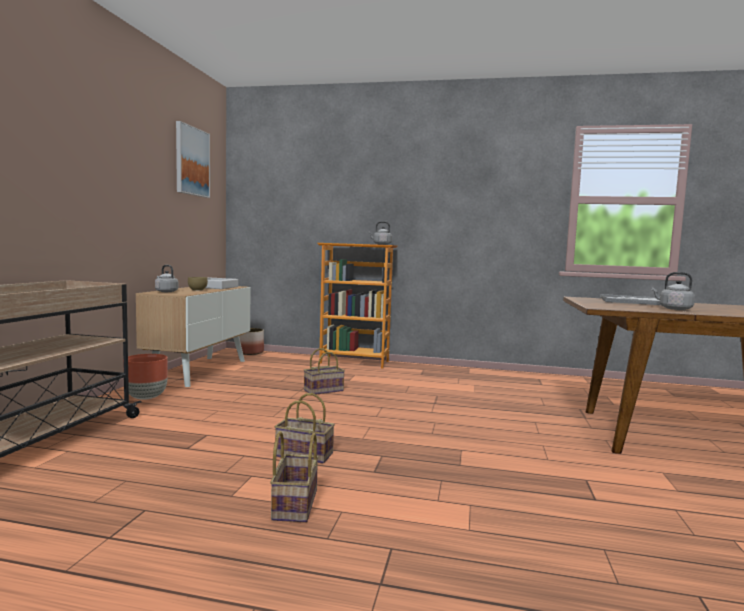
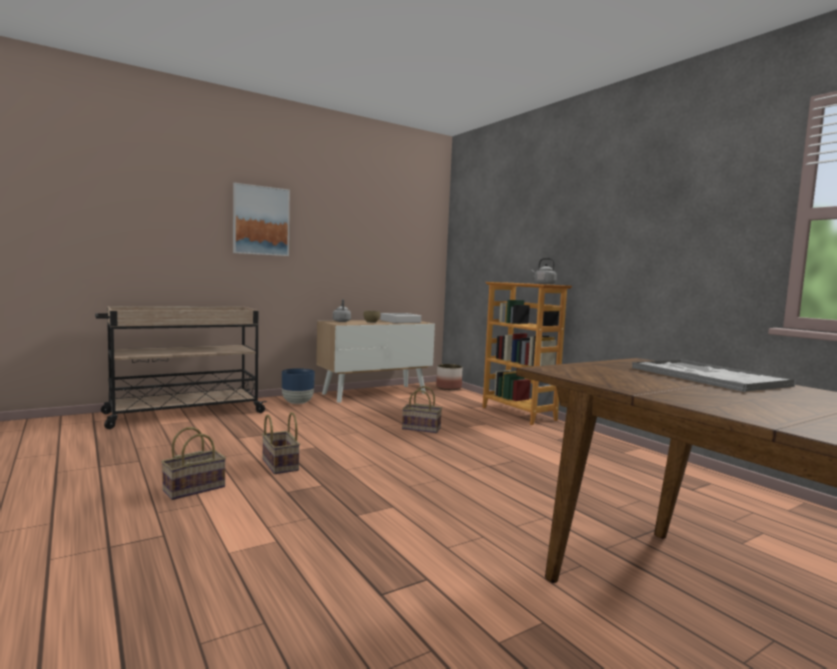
camera: 45 degrees right, 0 degrees up
brown planter [123,354,168,400] -> blue planter [282,368,315,404]
picture [176,121,210,198] -> picture moved to [233,183,290,256]
grey kettle [651,272,695,310] -> none

